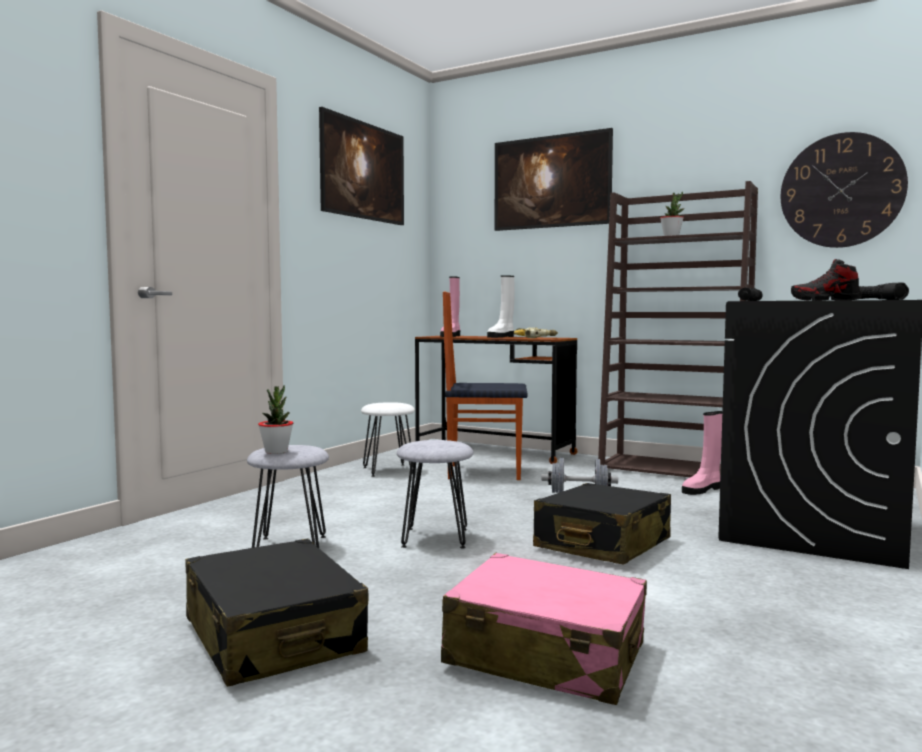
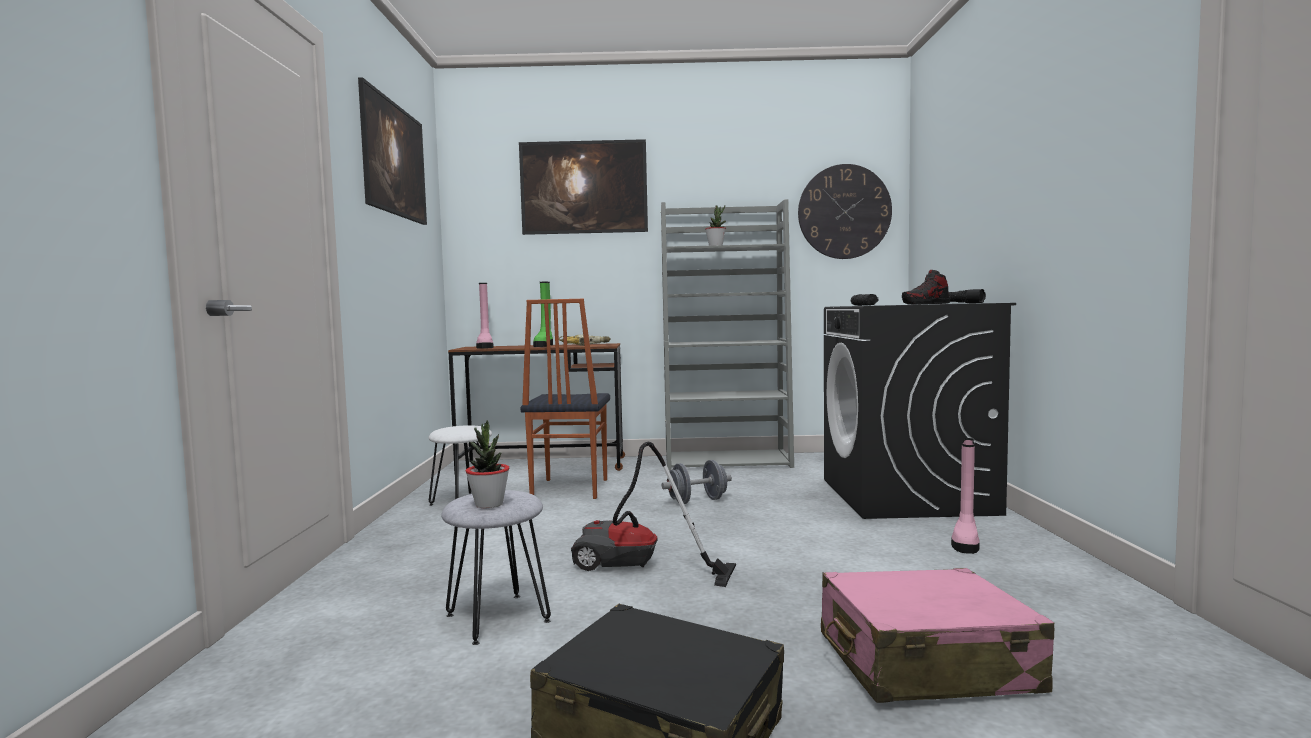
camera: 30 degrees left, 0 degrees up
grey stool [397,440,474,548] -> vacuum cleaner [571,442,736,587]
chair [443,292,527,480] -> chair turned 60 degrees counterclockwise [521,299,610,499]
white boot [487,275,515,338] -> green boot [533,282,553,347]
black suitcase [533,483,671,565] -> none
brown bookcase [598,181,758,477] -> grey bookcase [661,199,794,471]
pink boot [682,411,722,495] -> pink boot moved to [951,438,980,554]

